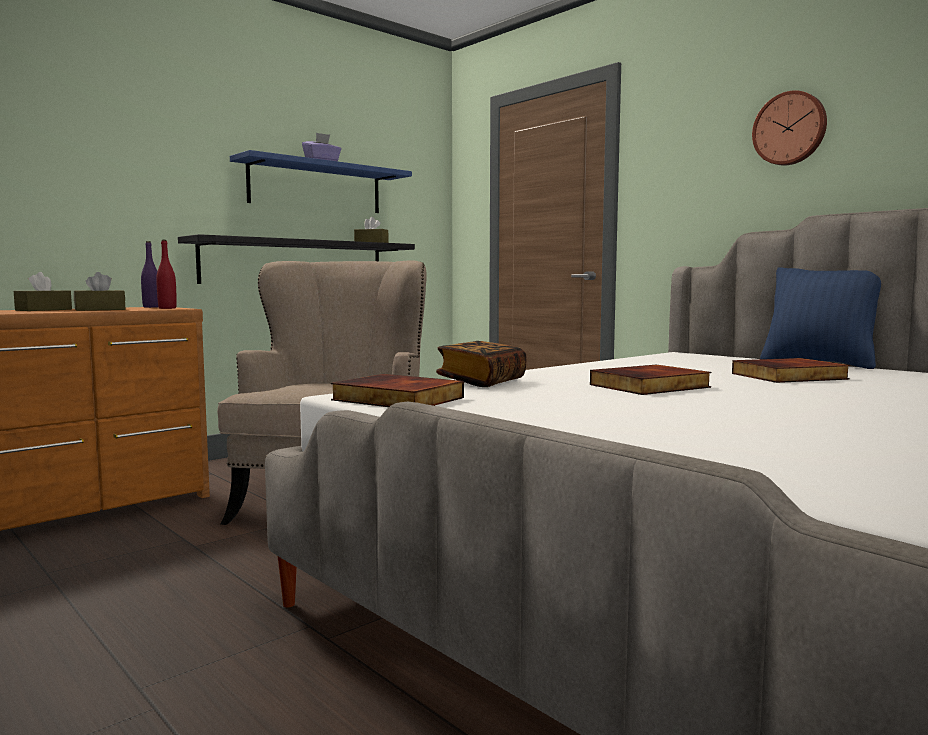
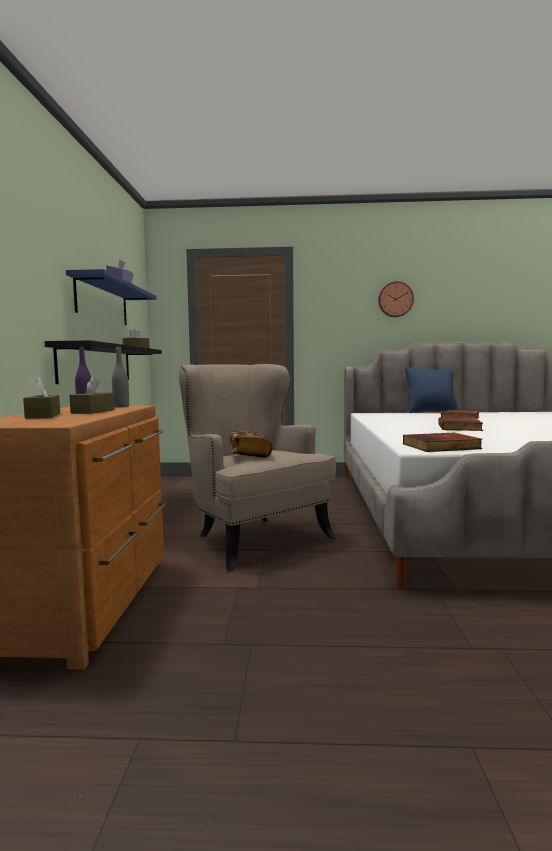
camera: 45 degrees left, 0 degrees up
red bottle [156,240,177,309] -> grey bottle [112,346,129,407]
book [436,341,527,387] -> book moved to [229,431,272,458]

